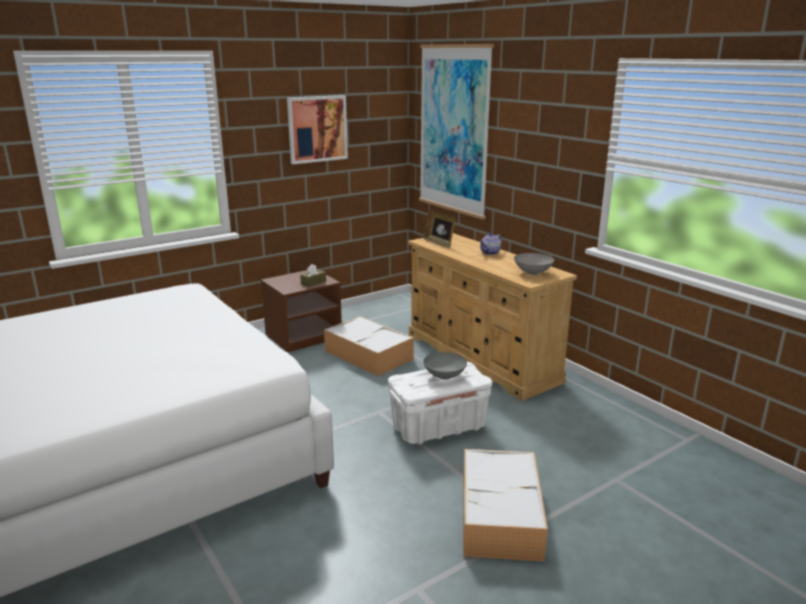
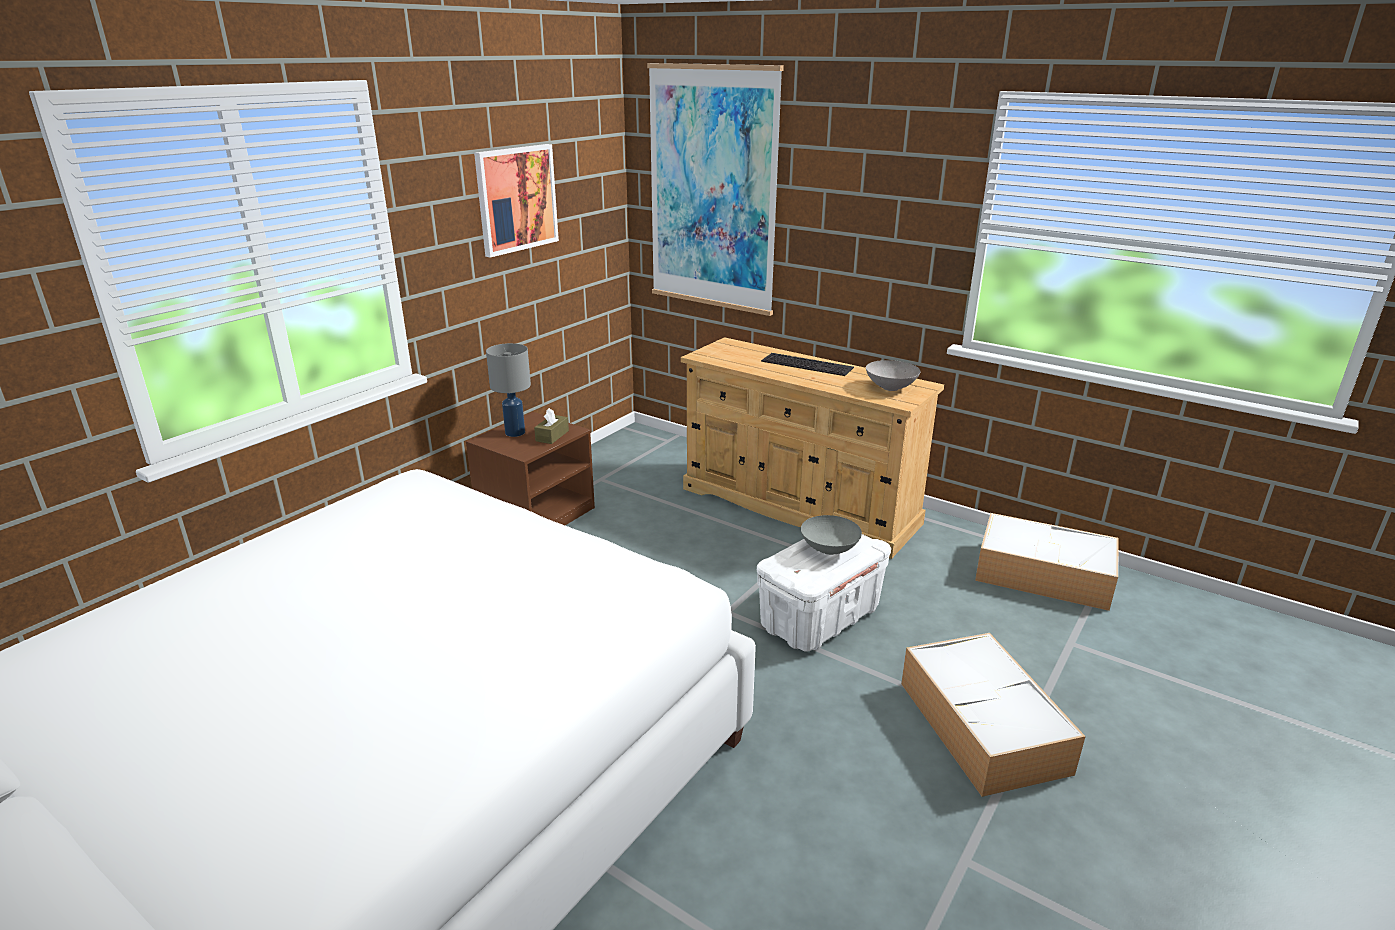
camera: 20 degrees left, 5 degrees up
storage box [324,316,414,376] -> storage box moved to [975,513,1118,611]
picture frame [424,210,455,248] -> none
teapot [479,233,502,255] -> keyboard [761,353,854,376]
none -> grey table lamp [486,343,531,437]

